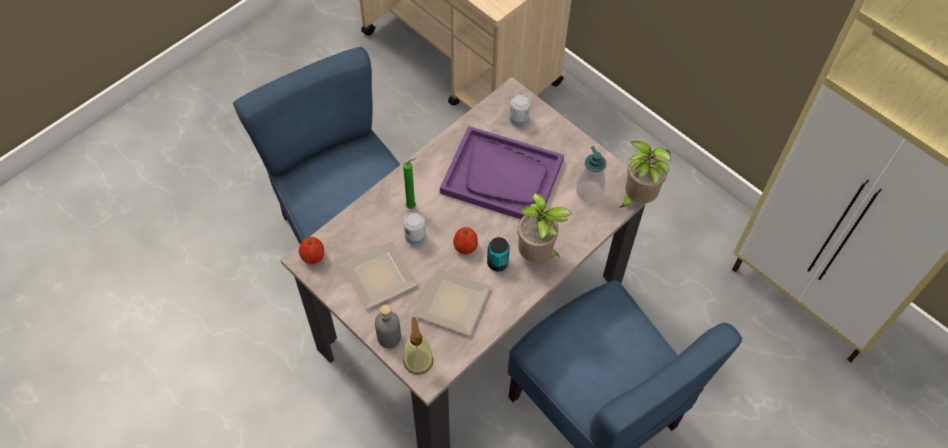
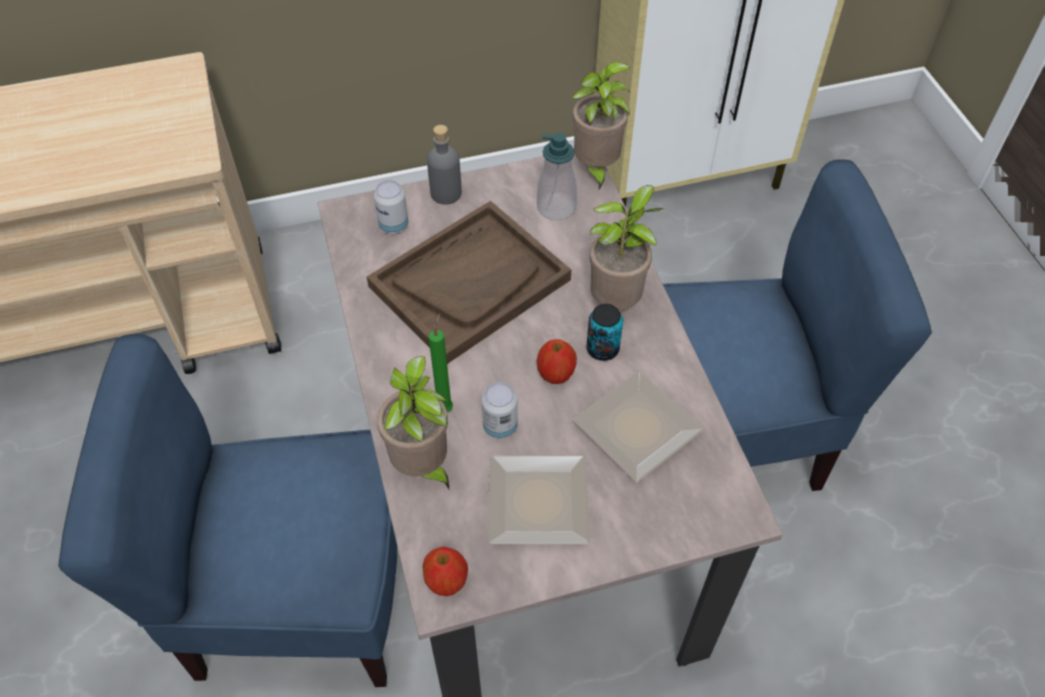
camera: 60 degrees left, 5 degrees down
grey bottle [375,305,401,348] -> grey bottle moved to [427,125,462,205]
soap dispenser [403,317,433,375] -> none
purple tray [440,126,564,219] -> brown tray [367,201,571,364]
none -> potted plant [377,356,450,491]

